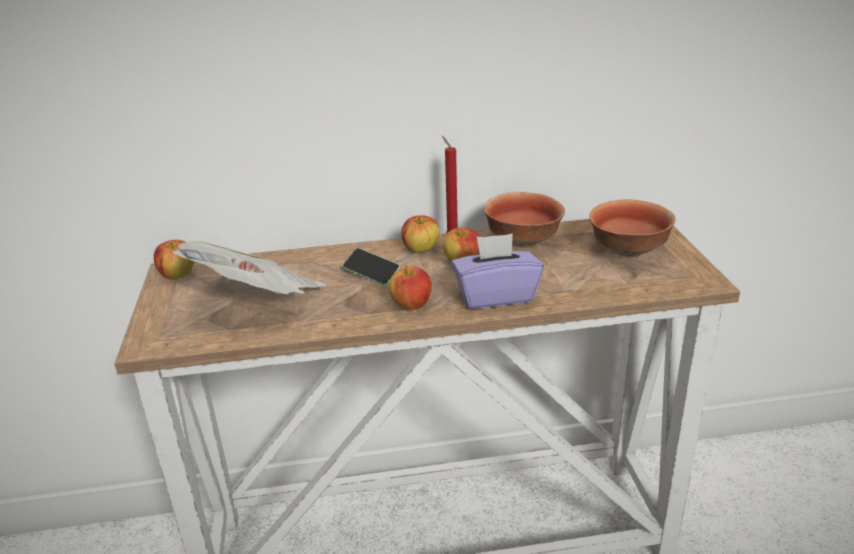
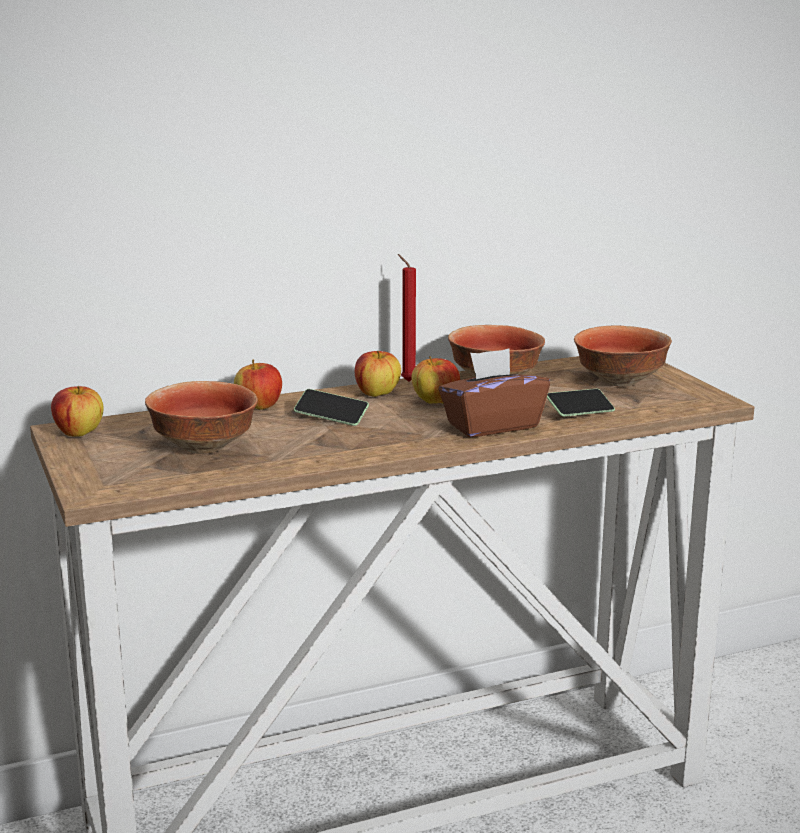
camera: 15 degrees left, 10 degrees down
newspaper [172,241,326,295] -> bowl [145,381,258,454]
apple [388,266,432,310] -> apple moved to [234,360,282,410]
purple tissue box [451,233,544,309] -> brown tissue box [439,349,550,437]
none -> phone [547,389,615,417]

